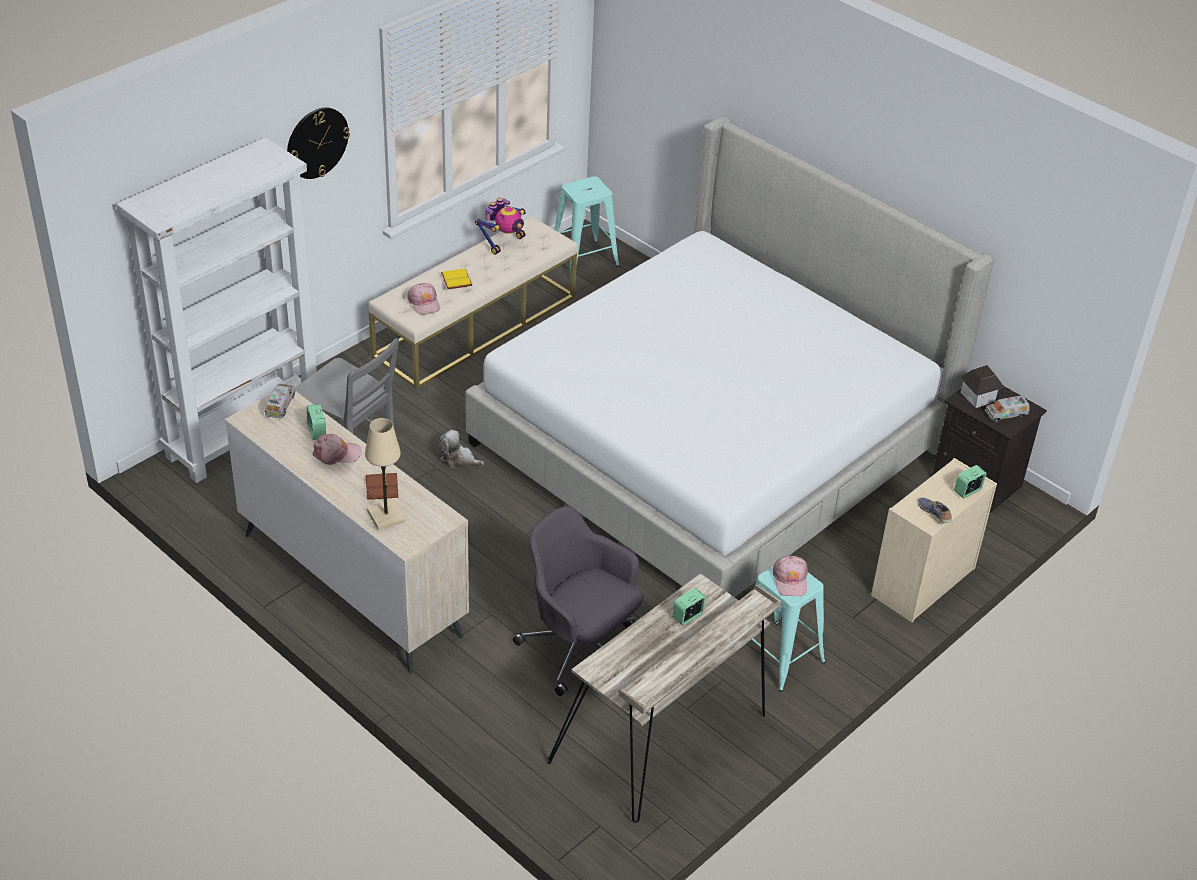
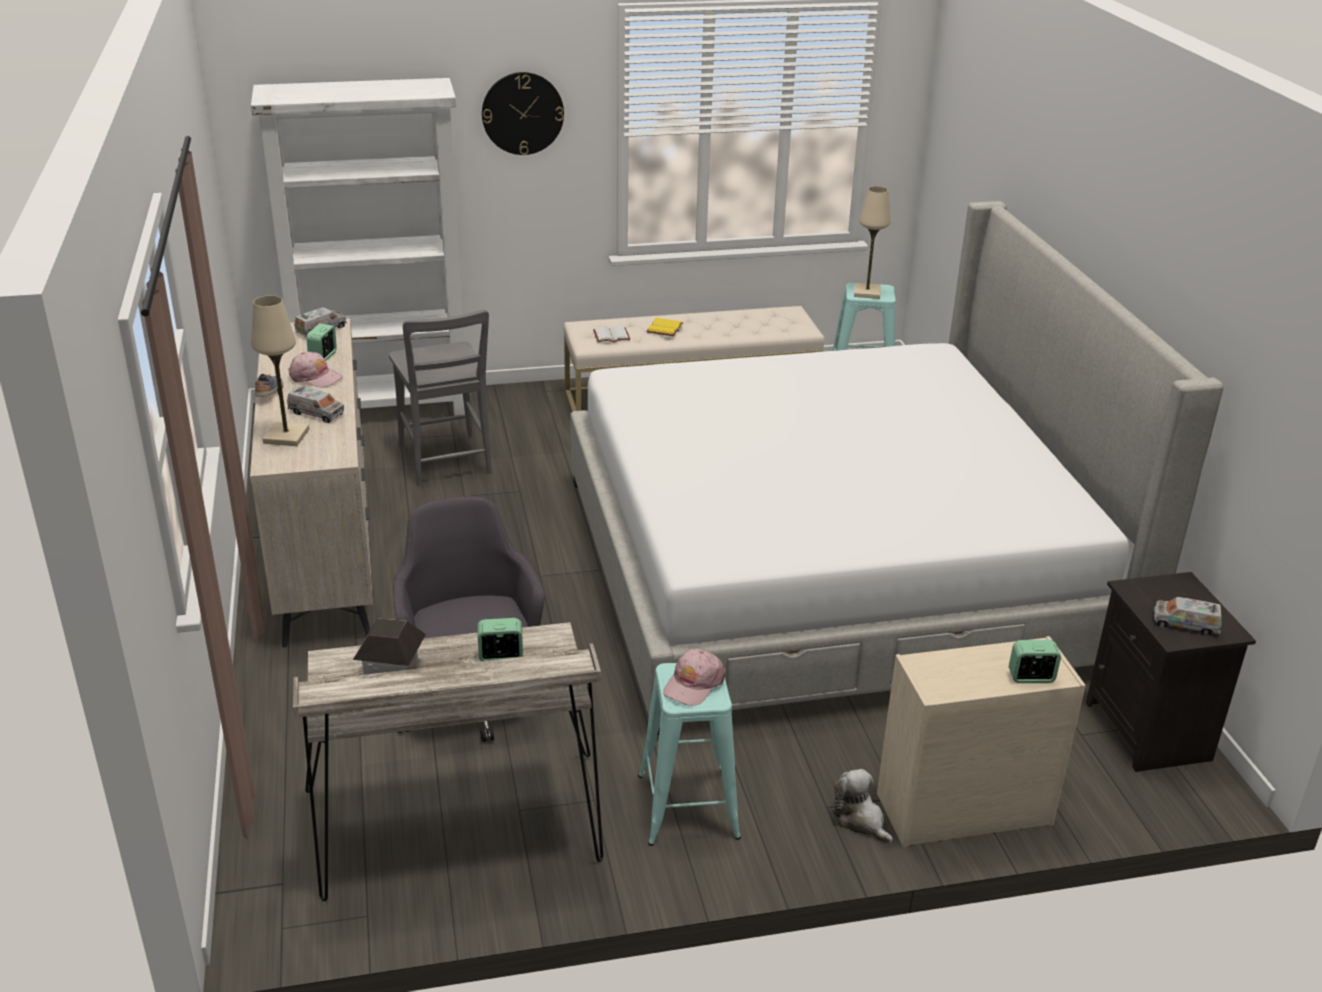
camera: 35 degrees right, 10 degrees down
brown book [366,473,399,500] -> toy truck [287,386,344,423]
pink cap [407,283,440,315] -> white book [593,325,630,342]
plush toy [439,430,484,468] -> plush toy moved to [833,769,893,844]
toy robot [475,198,526,255] -> none
shoe [918,497,952,523] -> shoe moved to [255,374,284,397]
toy house [960,365,1005,408] -> toy house moved to [353,619,426,675]
none -> beige table lamp [854,186,891,299]

